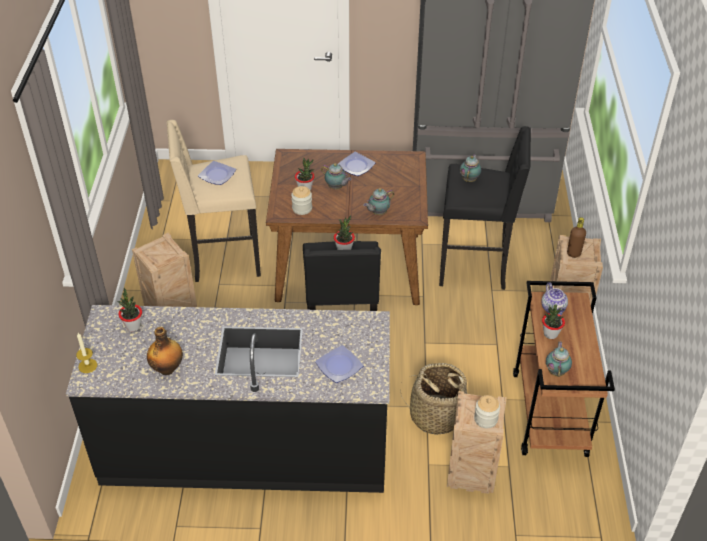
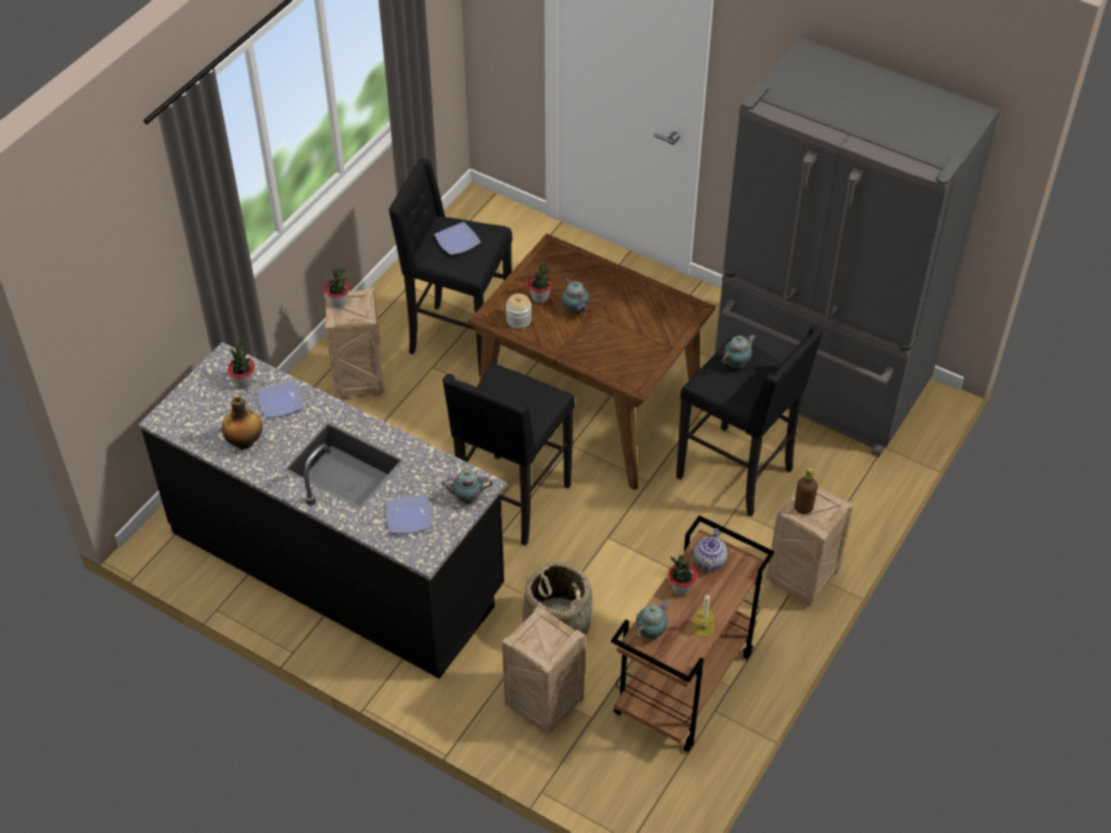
camera: 30 degrees right, 5 degrees up
candle [76,333,97,373] -> candle moved to [693,594,715,637]
beige stool [167,120,261,282] -> black stool [388,158,512,376]
potted plant [334,215,355,250] -> potted plant moved to [325,267,349,308]
plate [338,152,376,176] -> plate moved to [257,381,303,418]
teapot [363,188,394,215] -> teapot moved to [441,469,493,504]
jar [474,395,500,428] -> none

